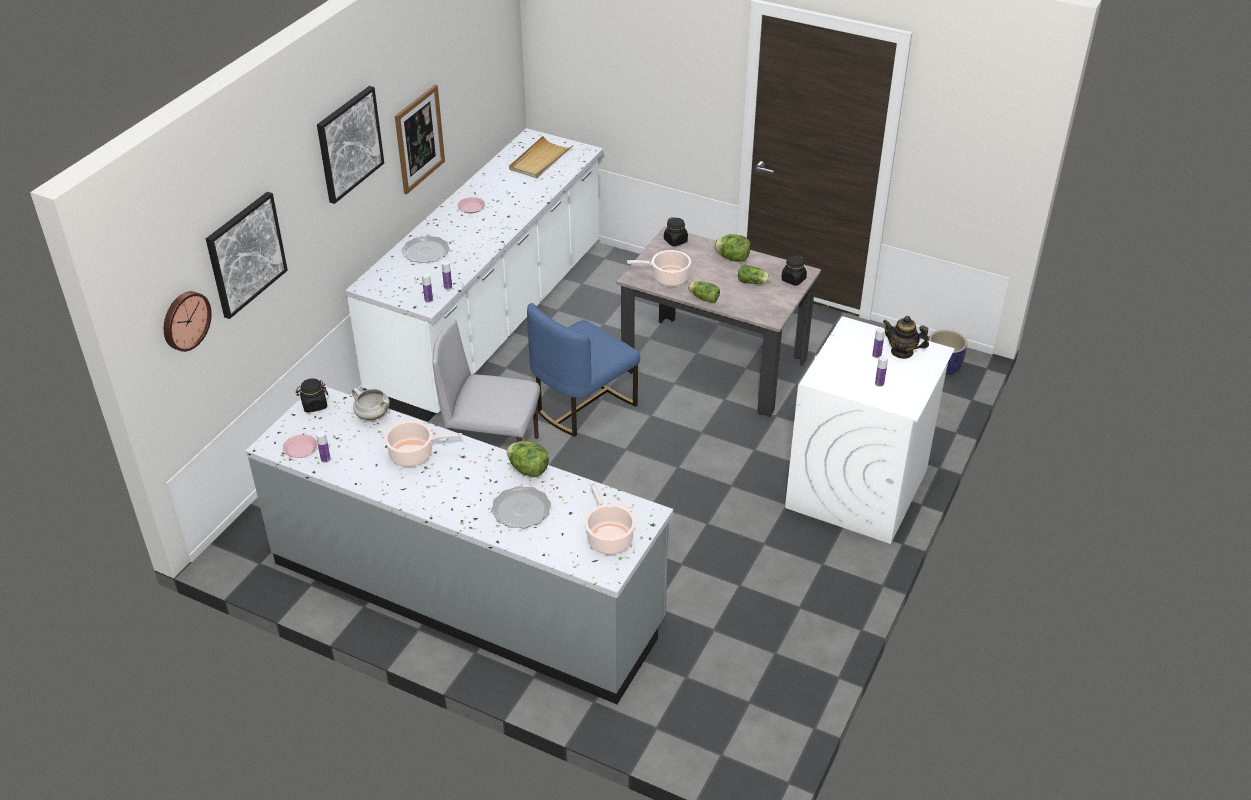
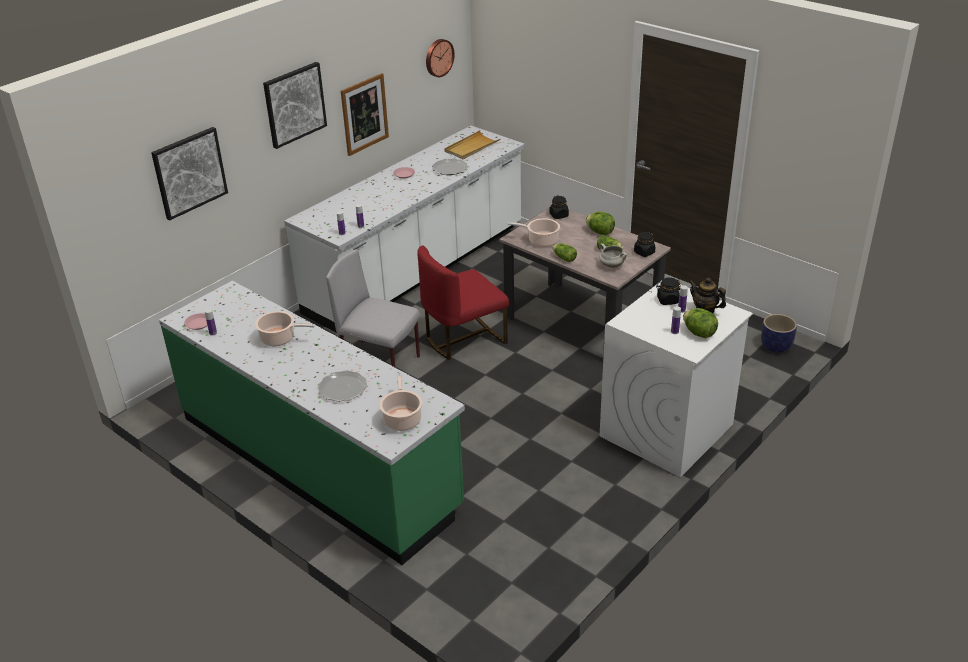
camera: 15 degrees right, 5 degrees down
wall clock [164,291,212,352] -> wall clock moved to [426,39,455,77]
grey counter [246,386,673,704] -> green counter [159,281,465,565]
black jar [296,378,328,413] -> black jar moved to [656,277,681,305]
white cooking pot [352,388,390,420] -> white cooking pot moved to [599,243,627,268]
plate [402,236,450,263] -> plate moved to [432,158,468,175]
lettuce [507,441,549,477] -> lettuce moved to [683,308,718,338]
blue chair [527,303,640,437] -> red chair [417,245,509,360]

